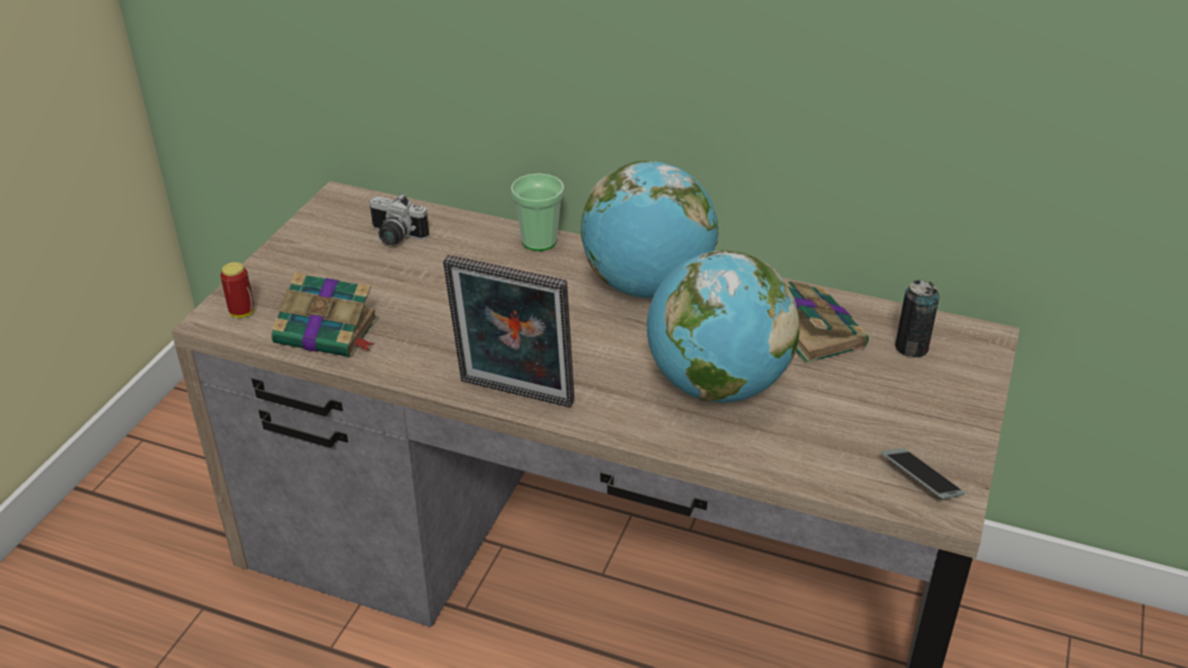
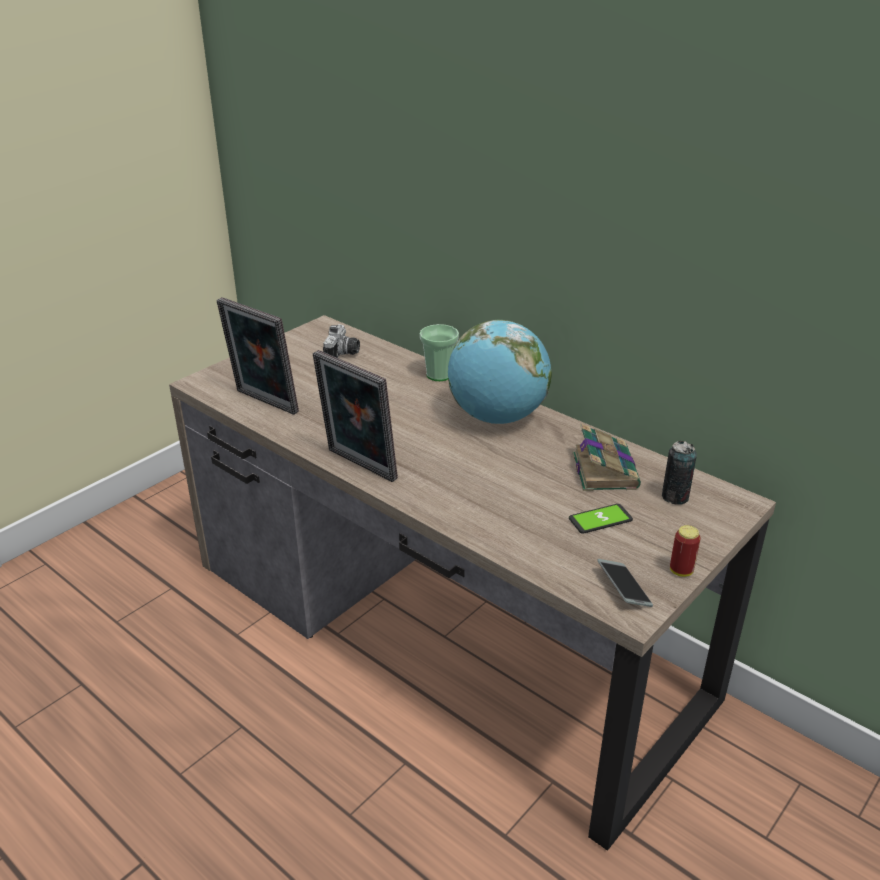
camera: 20 degrees right, 5 degrees down
can [220,262,255,318] -> can moved to [670,525,701,577]
book [271,272,378,357] -> picture frame [216,297,299,415]
camera [369,193,429,245] -> camera turned 120 degrees counterclockwise [323,324,360,358]
globe [647,250,800,402] -> none
none -> phone [569,504,633,534]

